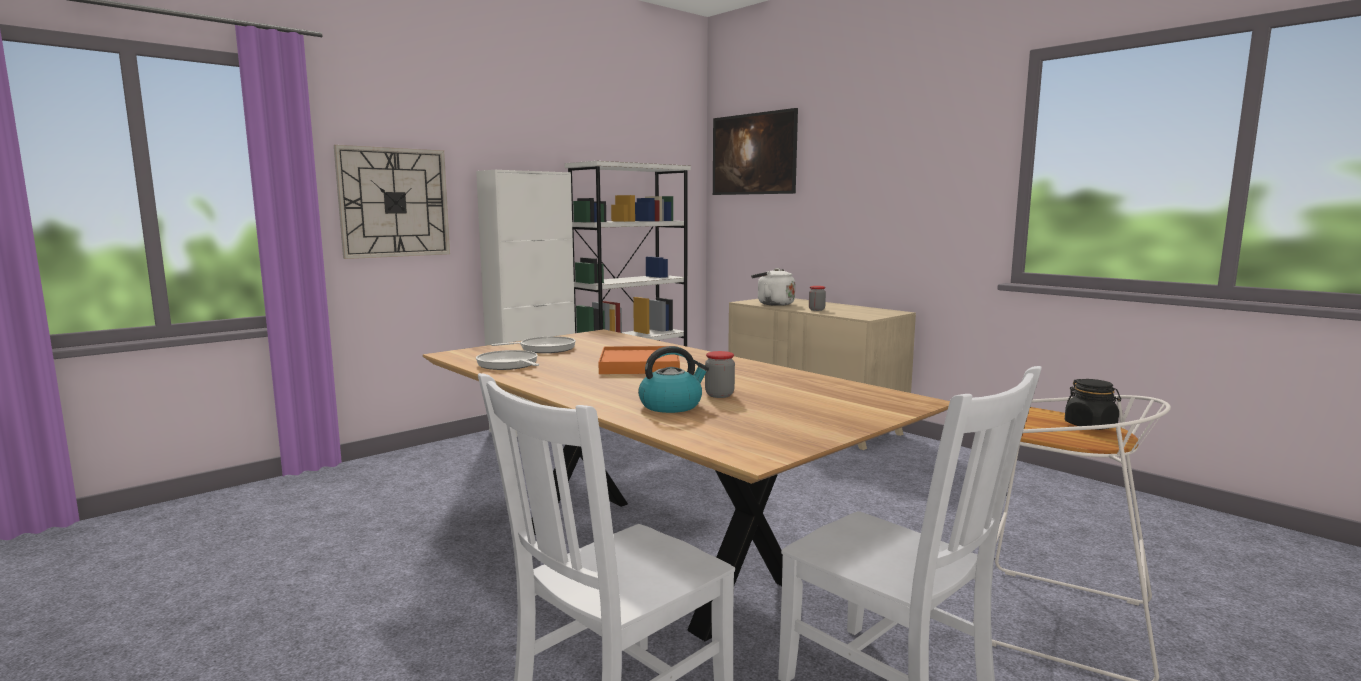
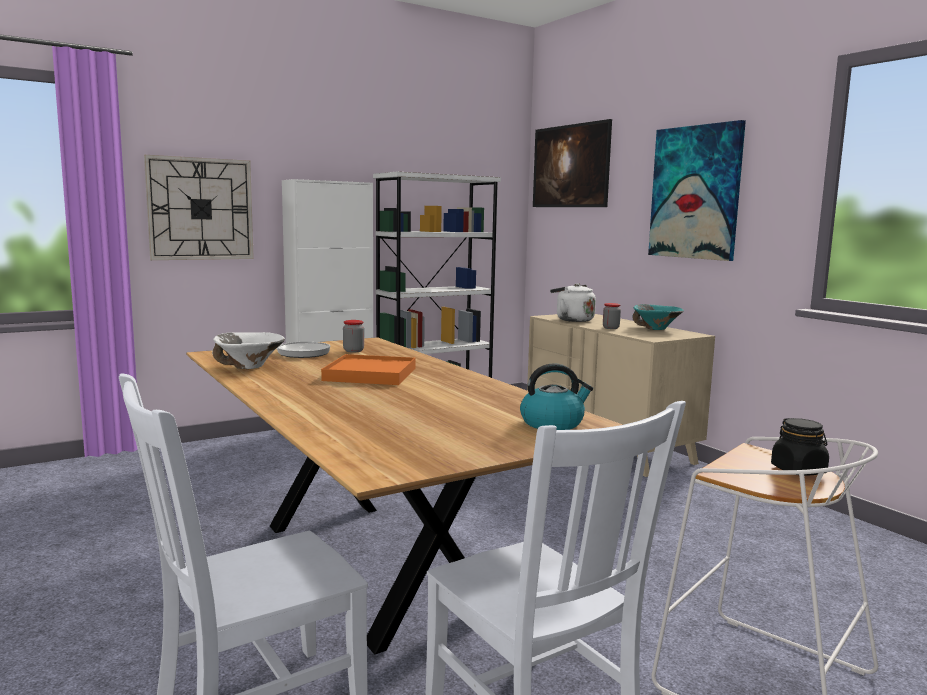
camera: 10 degrees right, 0 degrees up
frying pan [476,350,539,370] -> white bowl [212,332,285,369]
kettle [638,346,709,413] -> kettle moved to [520,363,593,430]
jar [705,351,735,398] -> jar moved to [343,320,364,352]
none -> turquoise bowl [632,304,684,330]
none -> picture [648,120,746,261]

